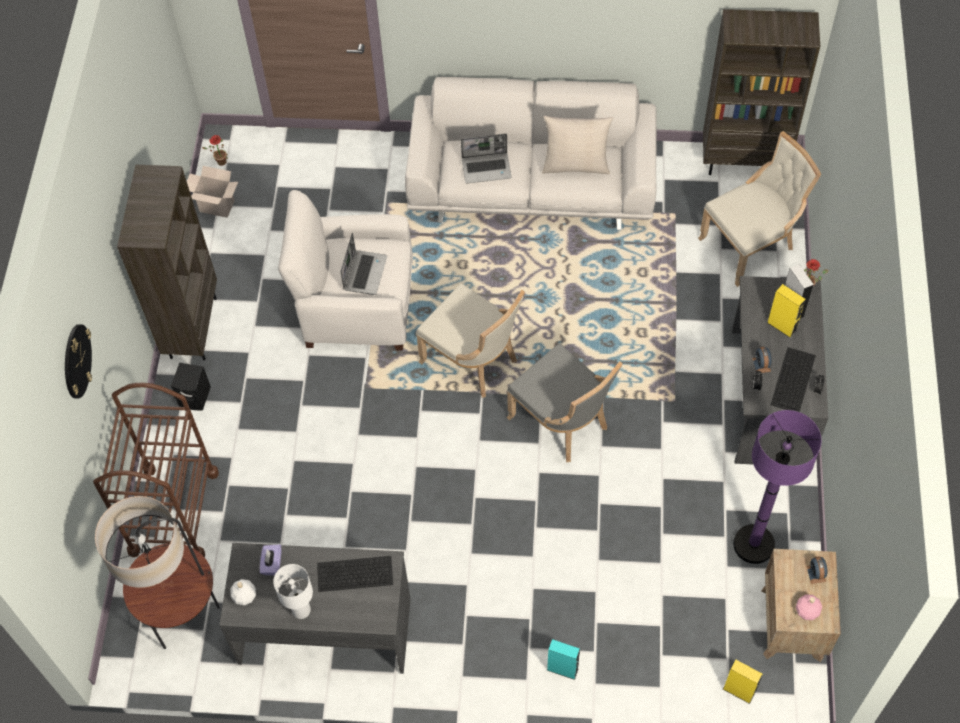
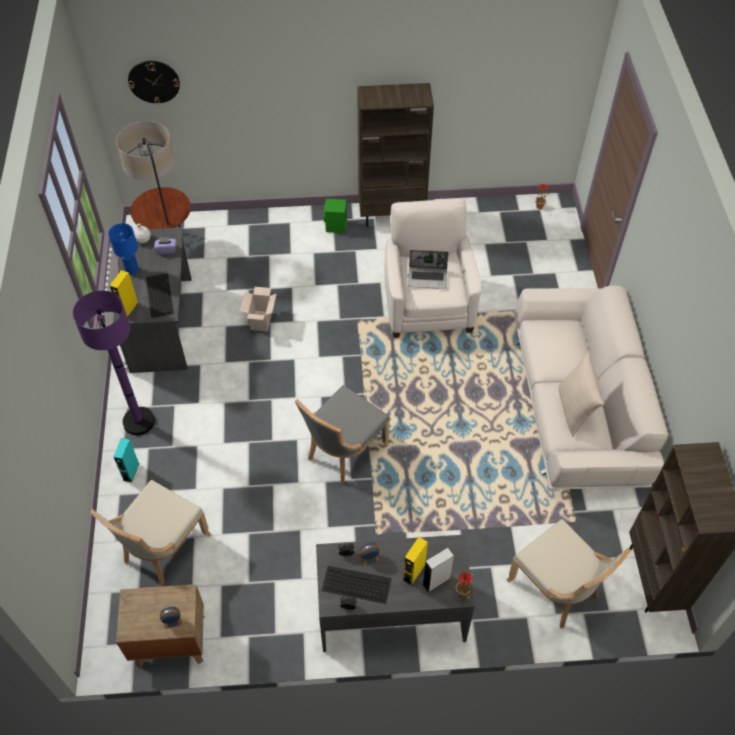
camera: 80 degrees right, 5 degrees down
wall clock [65,324,92,399] -> wall clock moved to [128,61,180,104]
brown cart [93,383,219,557] -> none
black speaker [171,362,211,410] -> green speaker [324,199,347,233]
cardboard box [187,166,238,218] -> cardboard box moved to [240,287,277,332]
white table lamp [273,564,313,619] -> blue table lamp [108,223,139,275]
beige chair [416,283,525,398] -> beige chair moved to [90,480,211,586]
laptop [461,134,511,183] -> none
yellow speaker [723,660,763,704] -> yellow speaker moved to [109,270,139,318]
purple floor lamp [733,410,821,564] -> purple floor lamp moved to [73,290,155,435]
pink bottle [796,594,822,620] -> none

